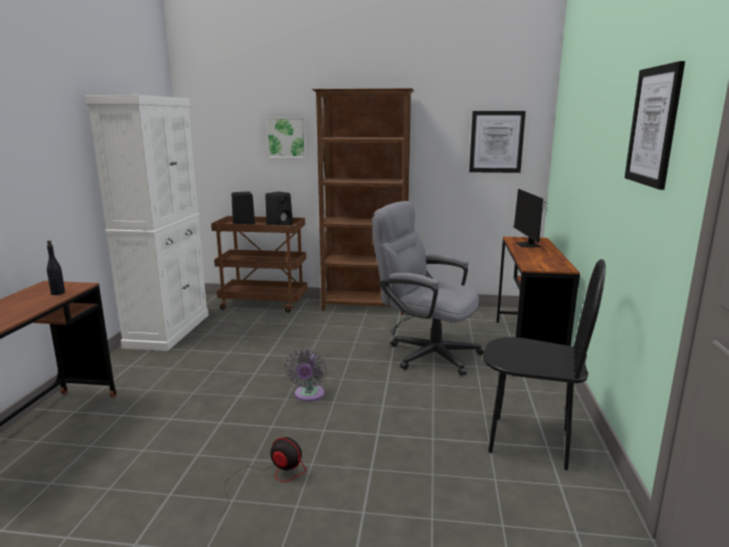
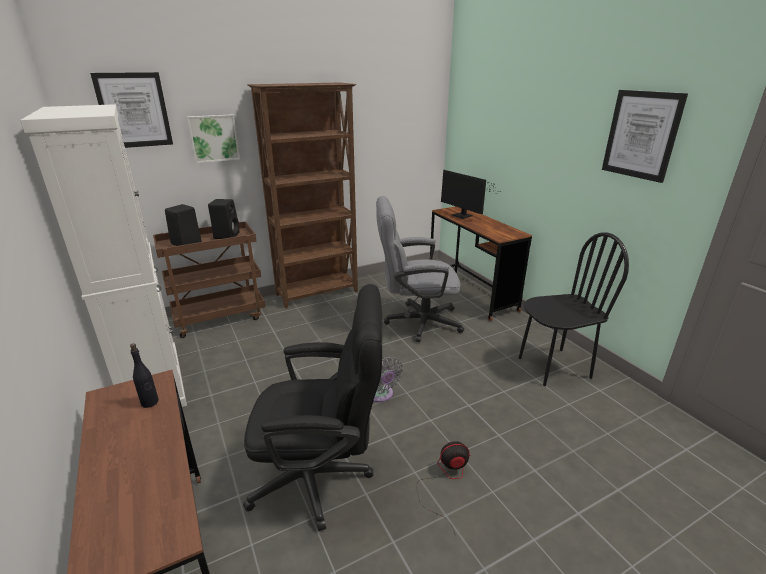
camera: 35 degrees left, 10 degrees up
picture [469,111,526,173] -> picture moved to [90,72,173,148]
none -> black office chair [243,284,382,531]

